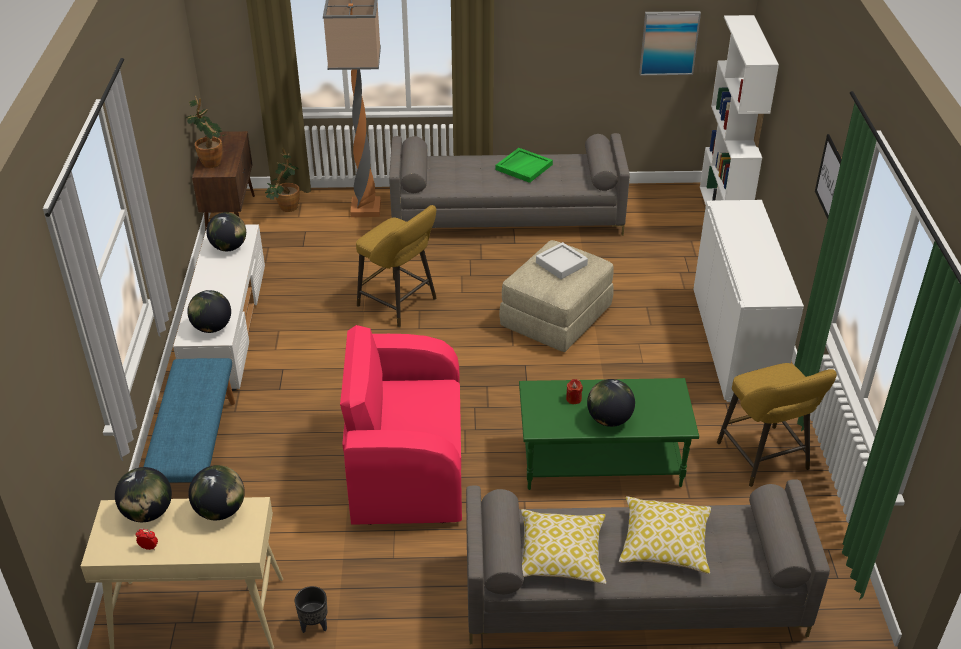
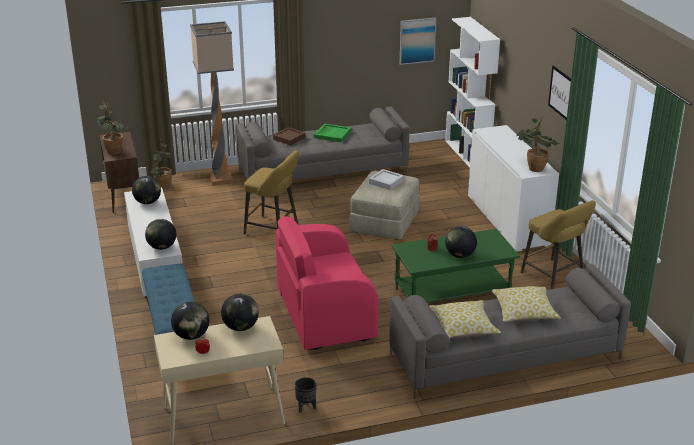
camera: 15 degrees left, 10 degrees down
none -> brown tray [273,127,305,145]
none -> potted plant [516,115,560,172]

